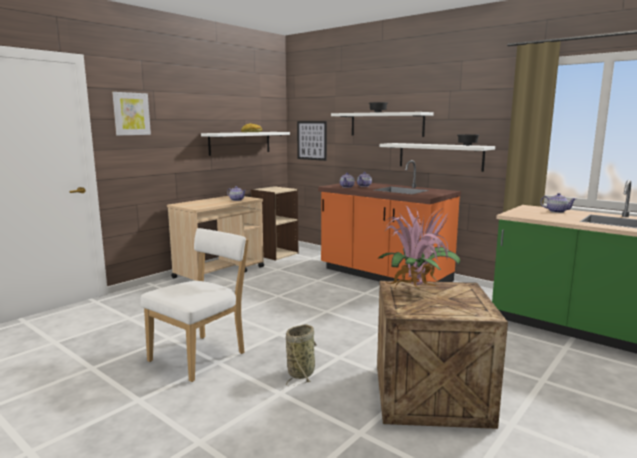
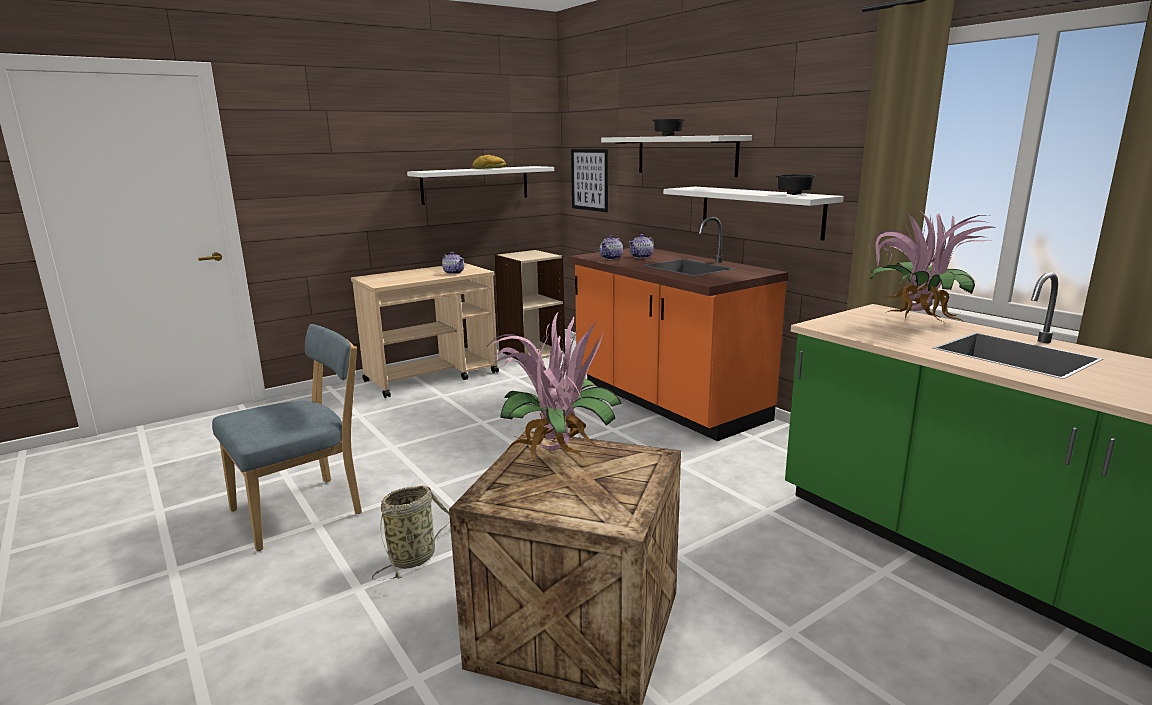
camera: 15 degrees right, 5 degrees up
picture [112,92,151,135] -> none
white chair [141,228,248,382] -> blue chair [212,324,362,551]
teapot [540,193,576,213] -> potted plant [869,209,997,323]

